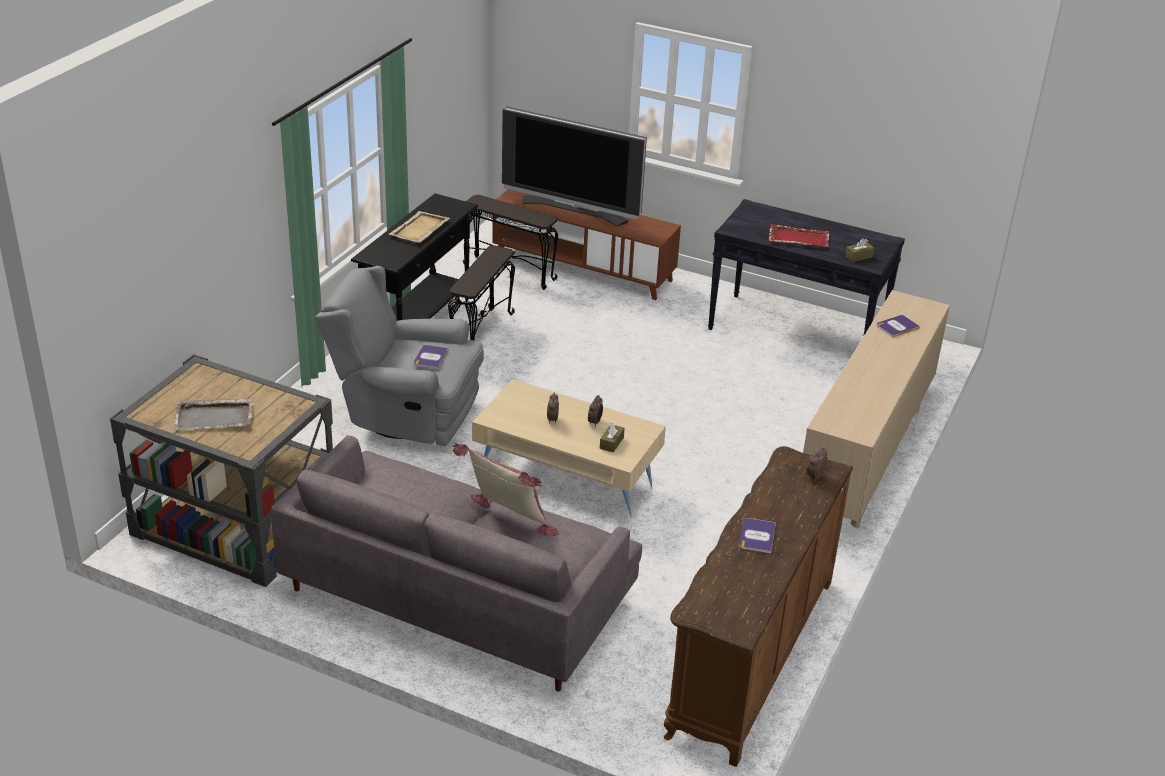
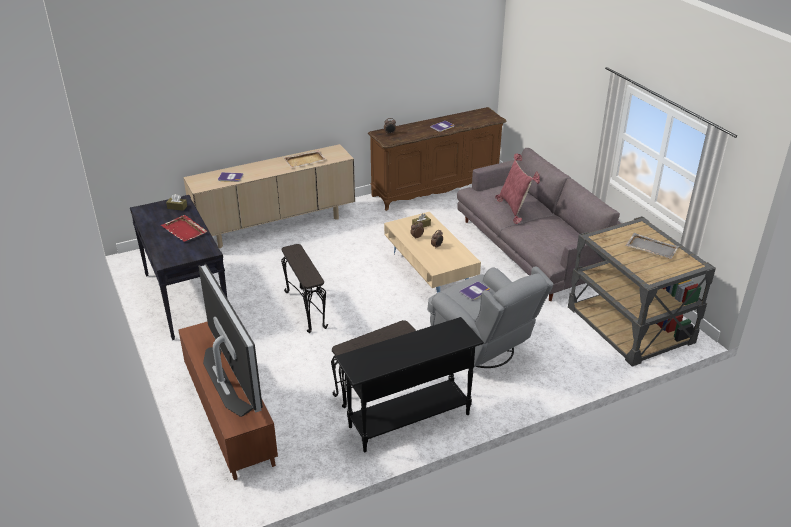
camera: 140 degrees left, 0 degrees up
beige tray [389,211,450,243] -> beige tray moved to [283,150,327,168]
black side table [463,195,558,290] -> black side table moved to [281,244,328,333]

